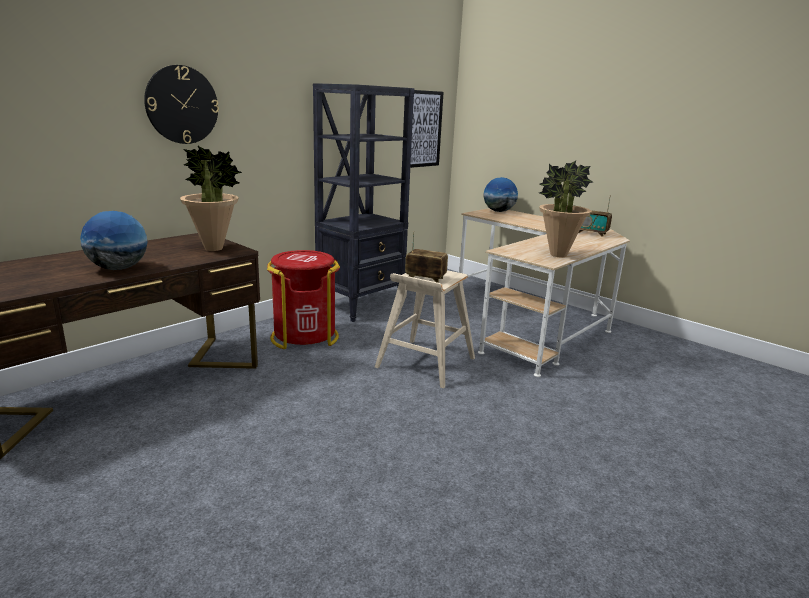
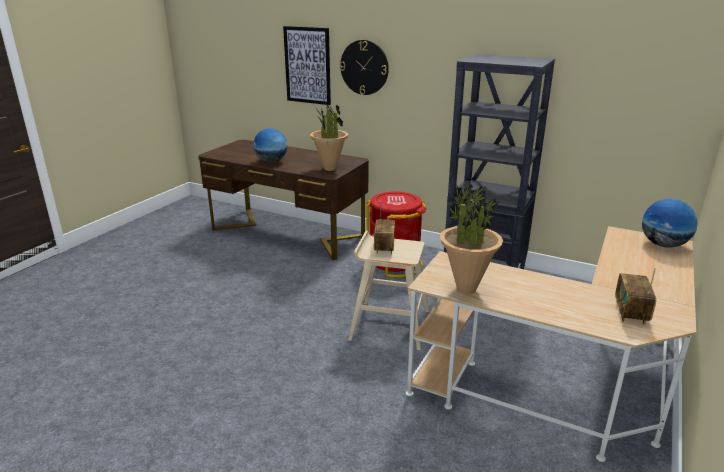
camera: 75 degrees right, 5 degrees up
picture [410,90,444,168] -> picture moved to [283,26,331,105]

